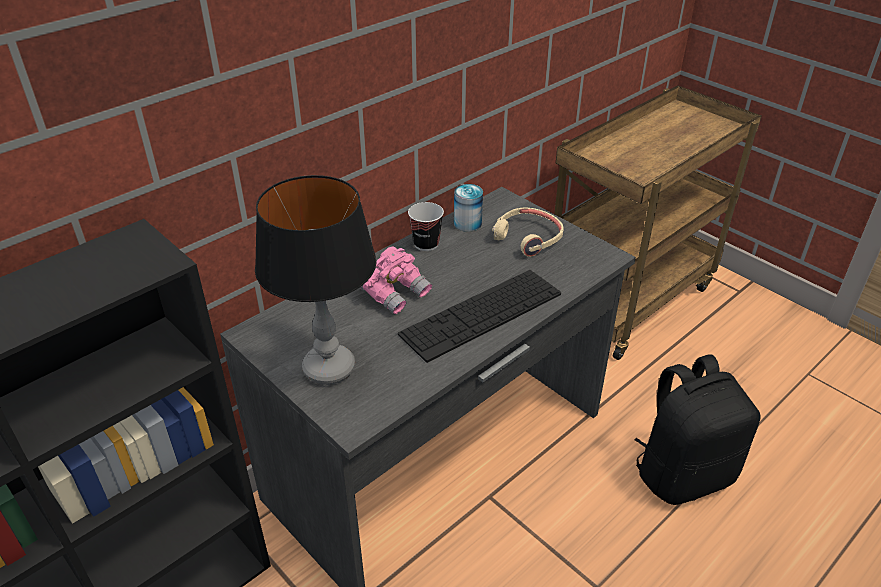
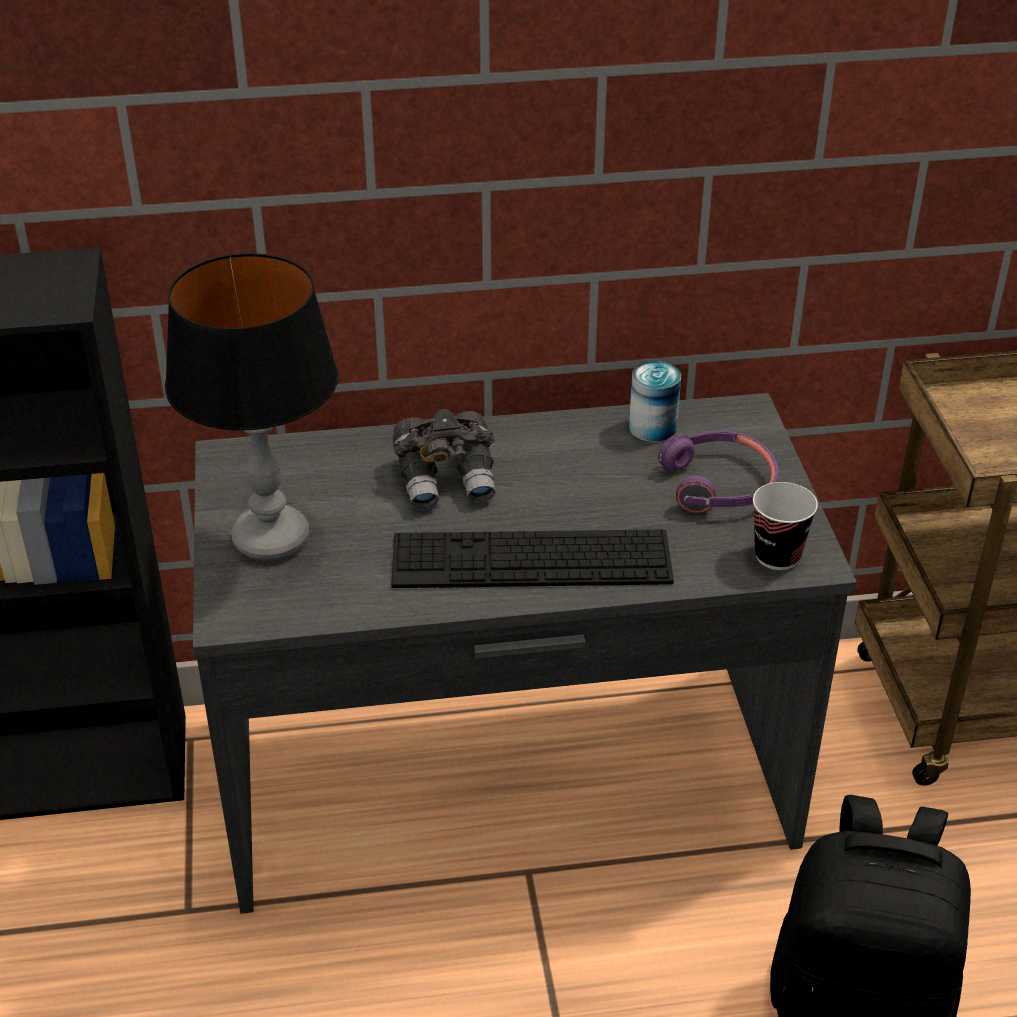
camera: 35 degrees right, 0 degrees up
pink binoculars [360,246,432,315] -> grey binoculars [393,409,496,510]
cup [408,202,444,251] -> cup moved to [753,482,818,570]
beige headphones [492,208,564,257] -> purple headphones [658,431,779,513]

